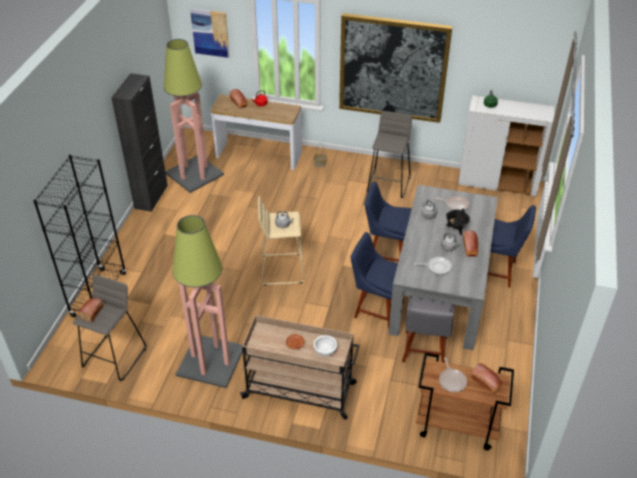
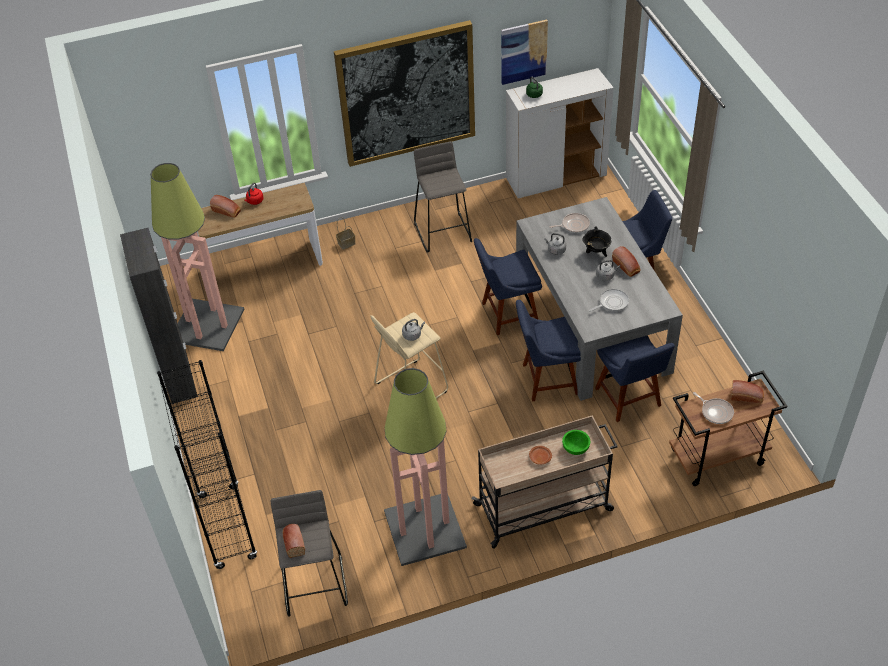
camera: 30 degrees left, 5 degrees up
picture [190,8,230,58] -> picture moved to [501,20,548,85]
white bowl [314,335,337,356] -> green bowl [562,430,590,455]
grey chair [402,297,454,363] -> blue chair [595,335,675,422]

